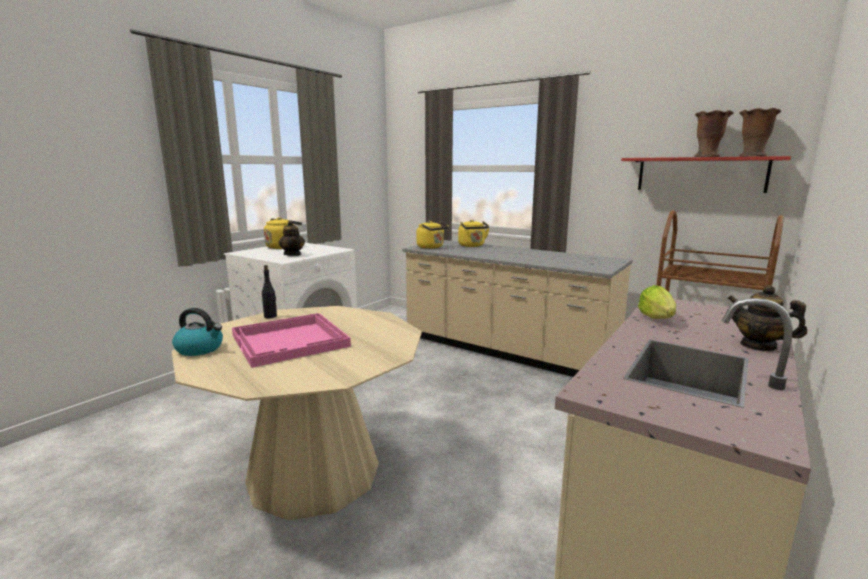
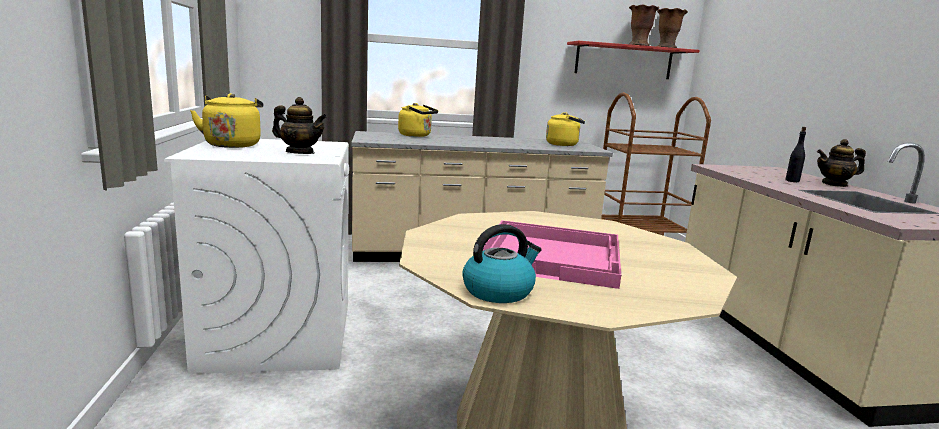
camera: 45 degrees left, 0 degrees up
black bottle [262,265,277,318] -> black bottle moved to [785,127,806,182]
yellow kettle [416,221,449,249] -> yellow kettle moved to [546,112,585,146]
lettuce [638,285,676,319] -> none

